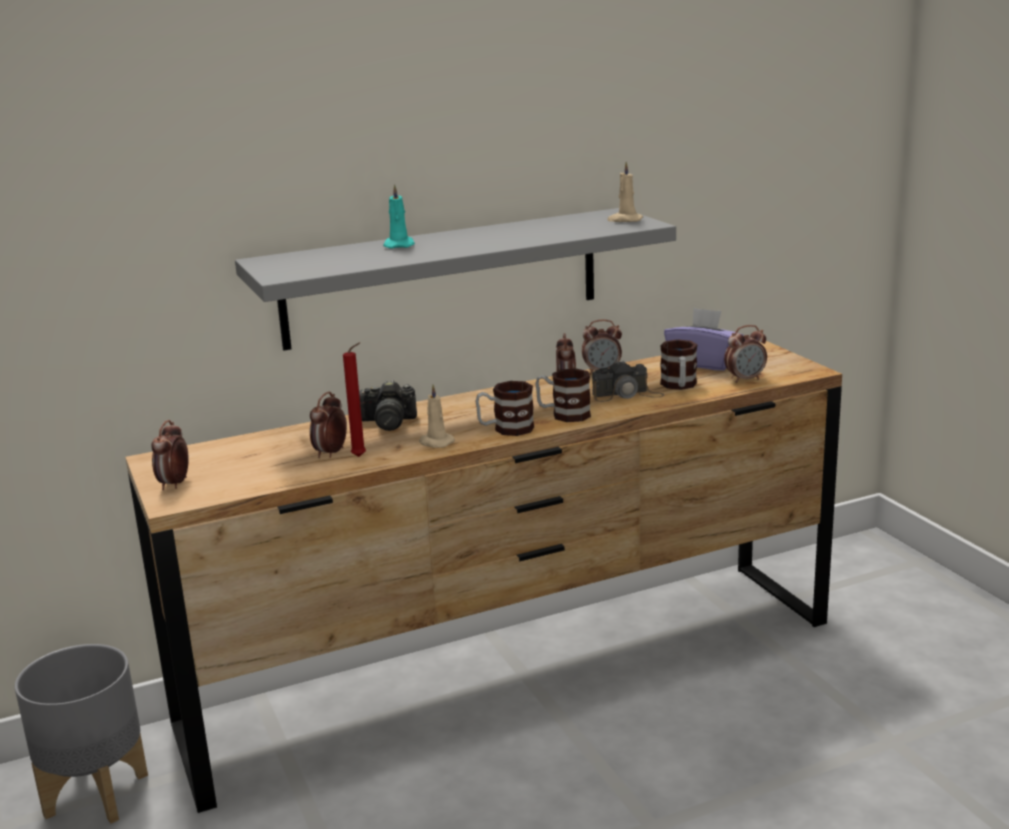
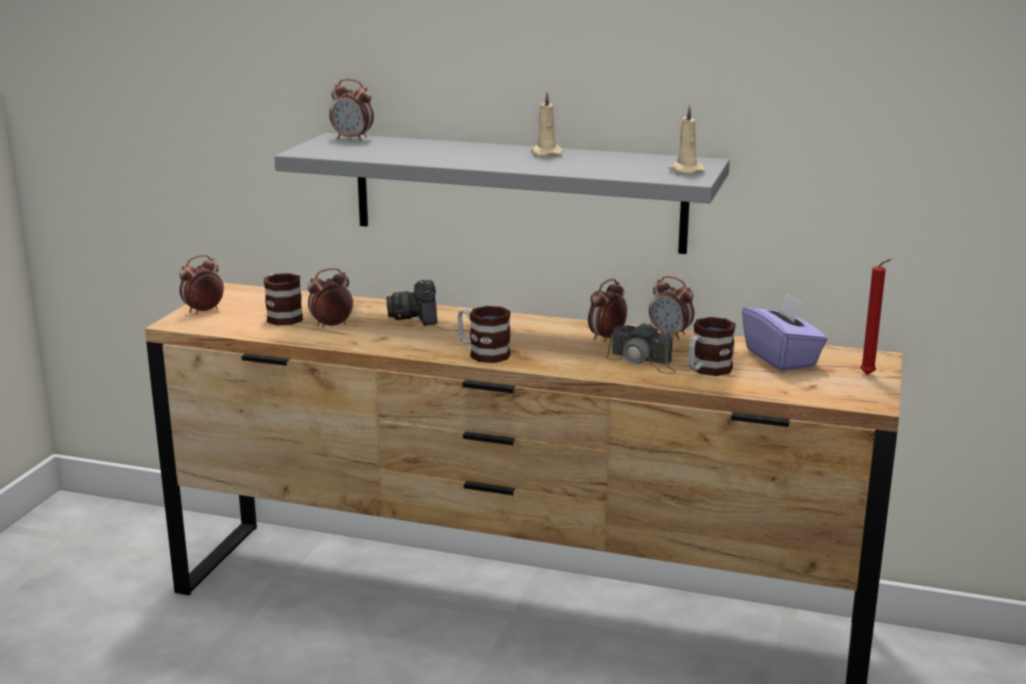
camera: 40 degrees right, 0 degrees up
grey planter [15,644,148,824] -> none
red candle [343,342,366,457] -> red candle moved to [860,259,891,375]
camera [359,380,417,431] -> camera turned 45 degrees clockwise [387,280,437,326]
turquoise candle [383,184,415,249] -> none
beige candle [419,385,455,448] -> beige candle moved to [531,92,564,156]
mug [535,368,591,422] -> mug moved to [264,273,303,326]
alarm clock [724,325,767,383] -> alarm clock moved to [329,79,374,141]

